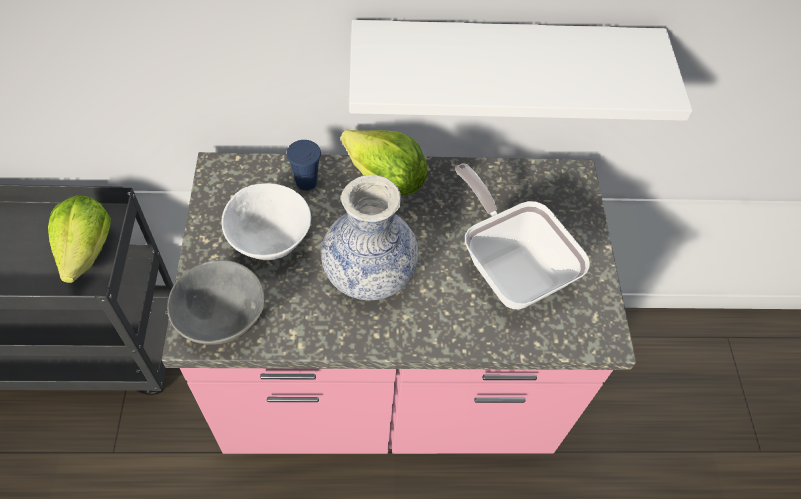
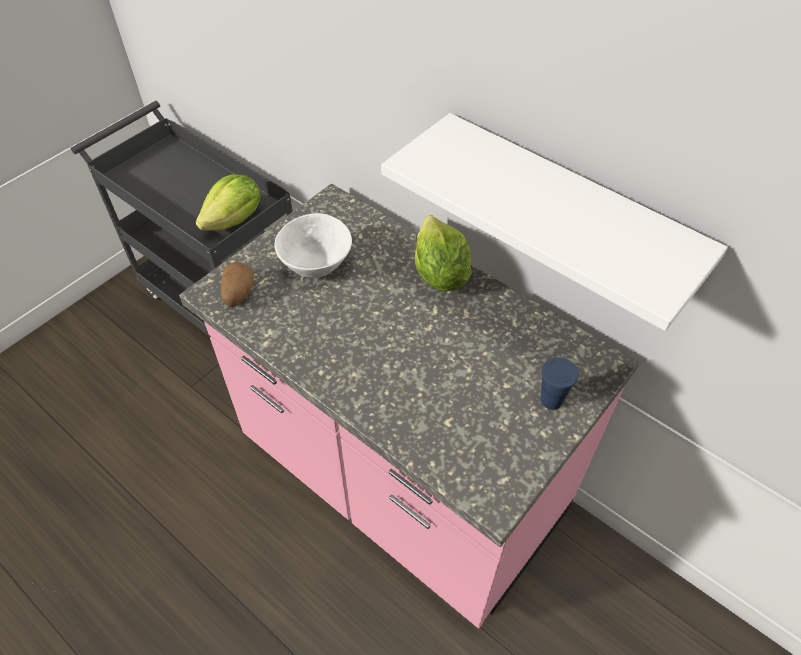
camera: 45 degrees right, 5 degrees down
grey bowl [167,260,265,345] -> potato [221,263,254,307]
blue cup [286,140,321,191] -> blue cup moved to [540,357,579,410]
vase [321,175,418,300] -> none
frying pan [455,164,590,310] -> none

